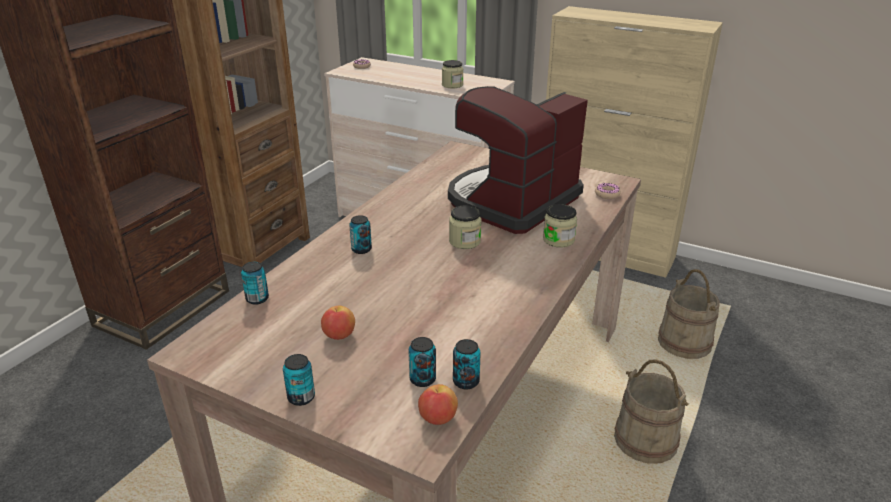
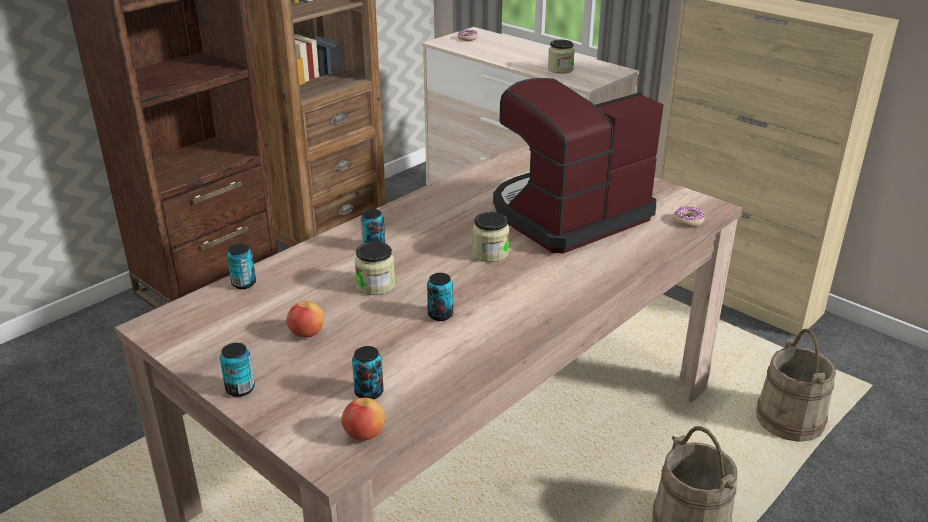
camera: 15 degrees right, 0 degrees up
can [453,339,481,390] -> can moved to [427,273,453,321]
jar [543,204,577,248] -> jar moved to [355,242,395,295]

